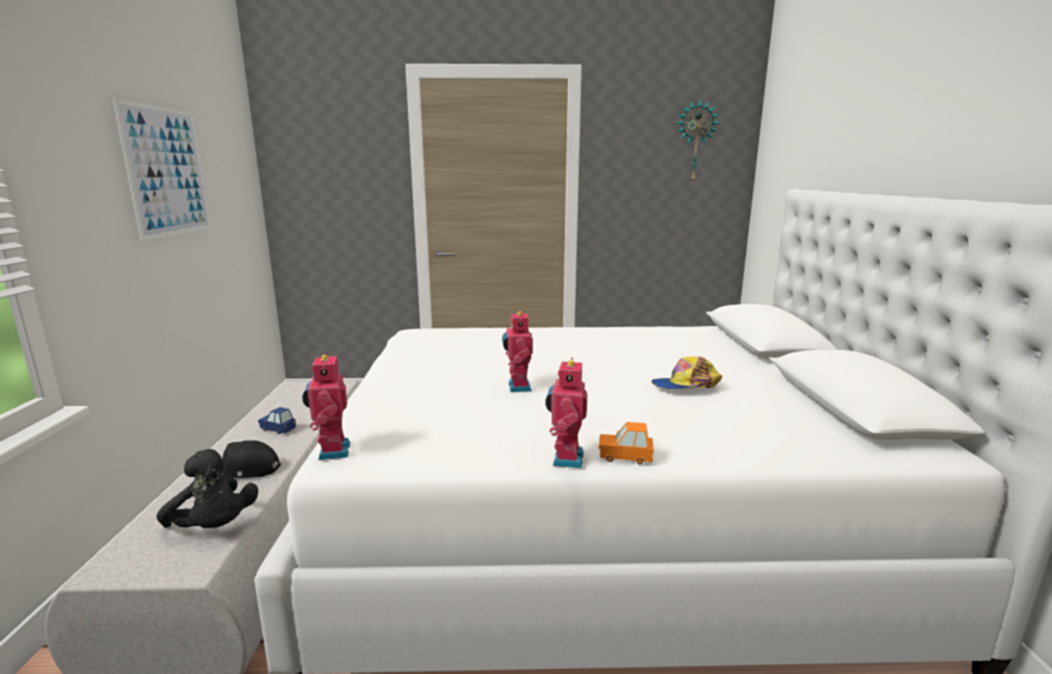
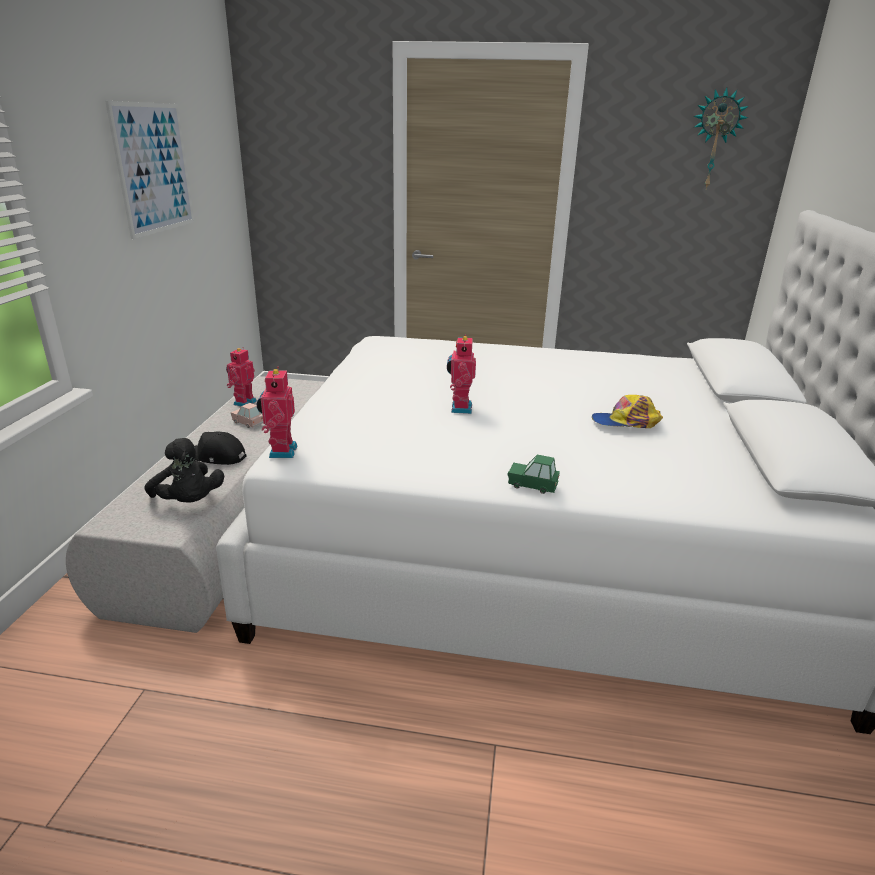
camera: 10 degrees right, 10 degrees up
blue toy car [258,407,296,434] -> pink toy car [231,403,263,428]
toy robot [545,358,587,468] -> toy robot moved to [226,347,257,406]
orange toy car [599,422,654,465] -> green toy car [508,455,560,494]

